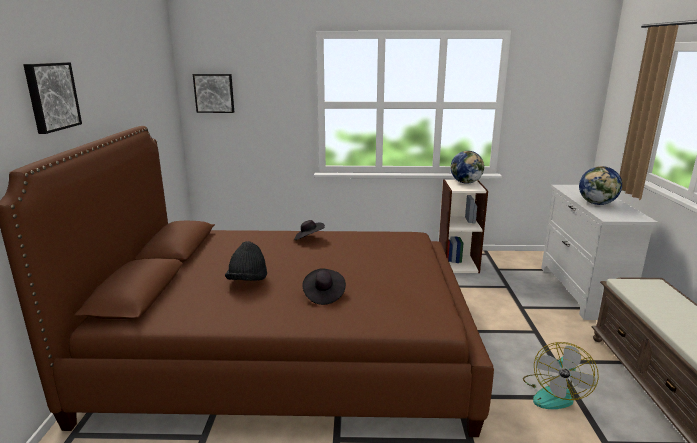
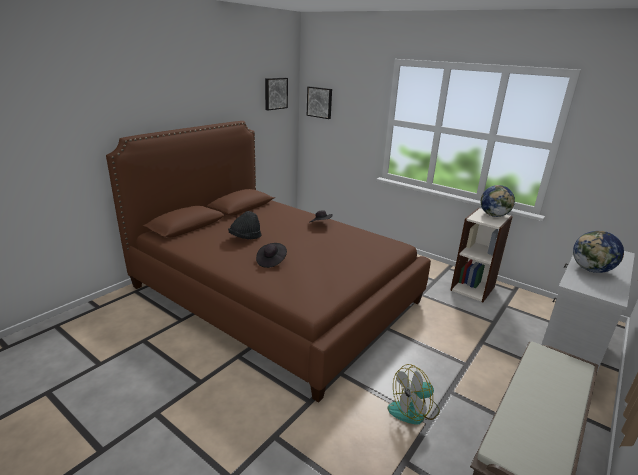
camera: 35 degrees right, 5 degrees up
picture [23,62,82,134] -> picture moved to [265,78,288,110]

